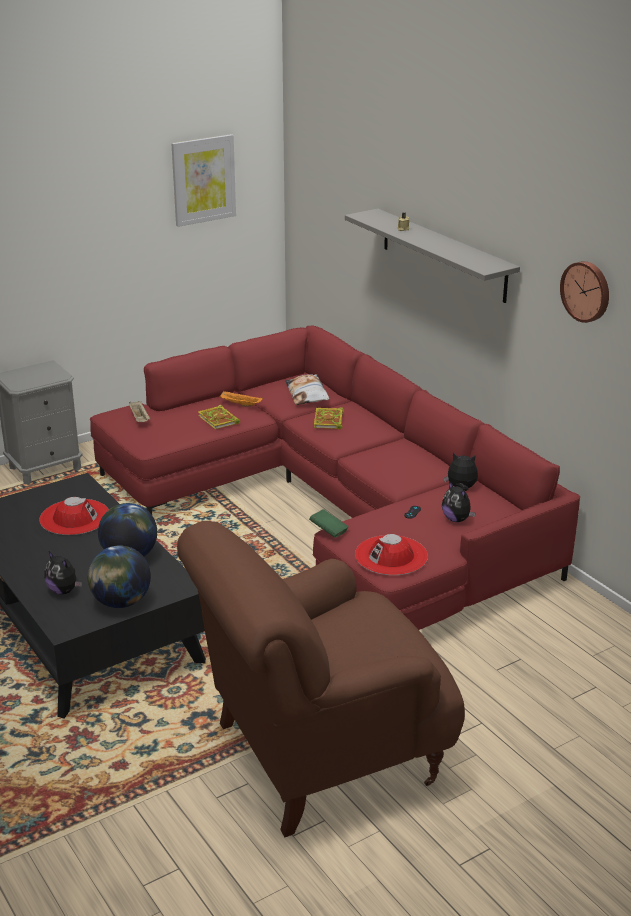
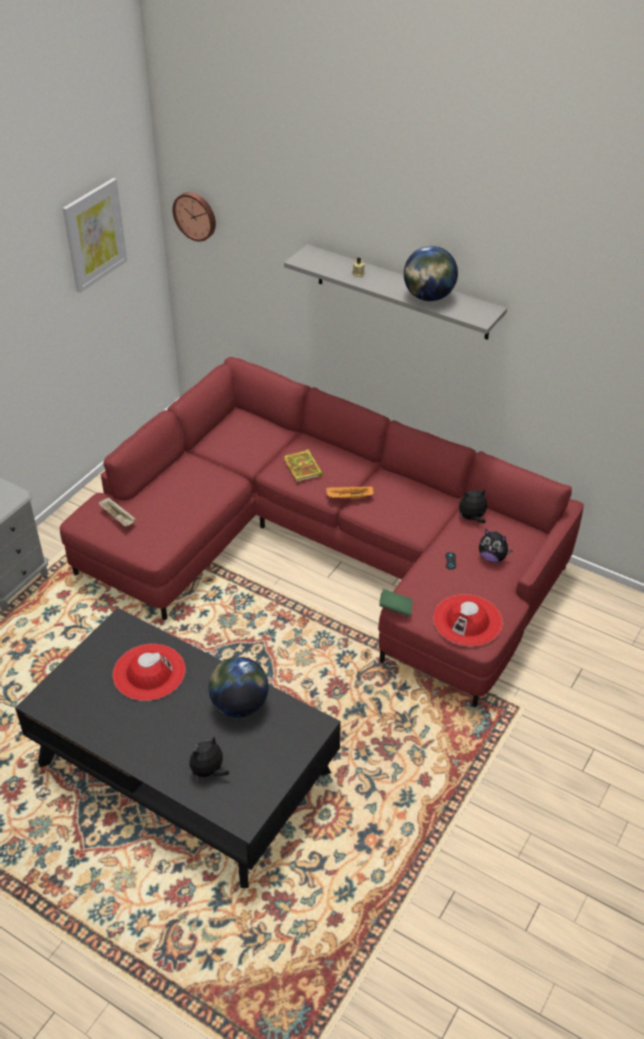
camera: 25 degrees left, 15 degrees up
plush toy [44,551,82,594] -> plush toy turned 120 degrees clockwise [190,736,229,782]
globe [88,545,151,608] -> globe moved to [404,246,458,301]
brown armchair [177,521,465,837] -> none
book [198,405,240,429] -> none
orange tray [219,391,263,407] -> orange tray moved to [326,486,374,500]
pillow [285,374,329,405] -> none
wall clock [560,261,609,323] -> wall clock moved to [172,192,216,242]

